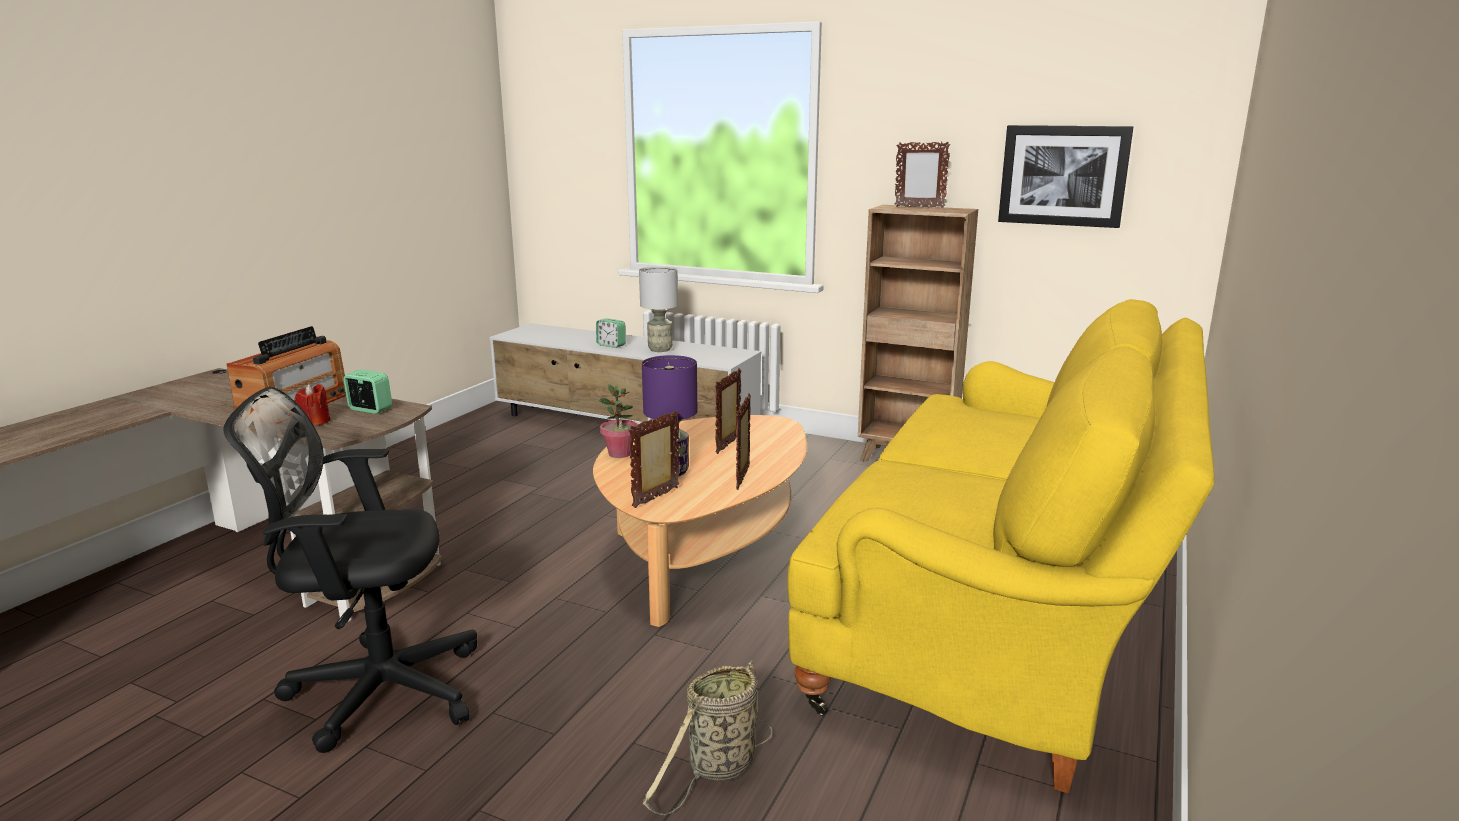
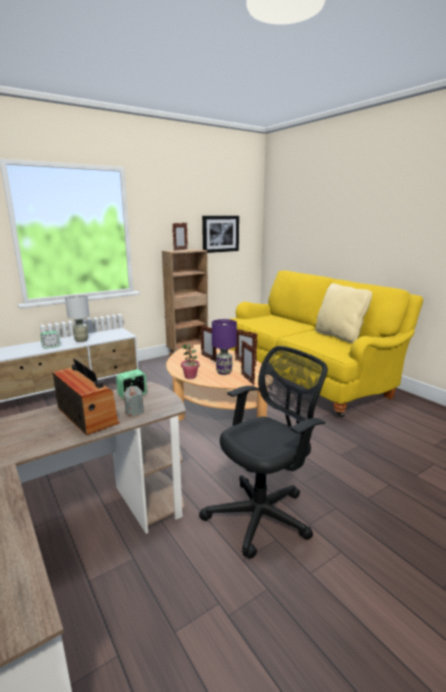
camera: 60 degrees left, 0 degrees up
black office chair [223,387,477,753] -> black office chair turned 150 degrees counterclockwise [199,346,328,559]
red candle [294,384,331,426] -> grey candle [123,386,144,416]
basket [643,661,772,815] -> none
none -> beige pillow [316,283,372,343]

